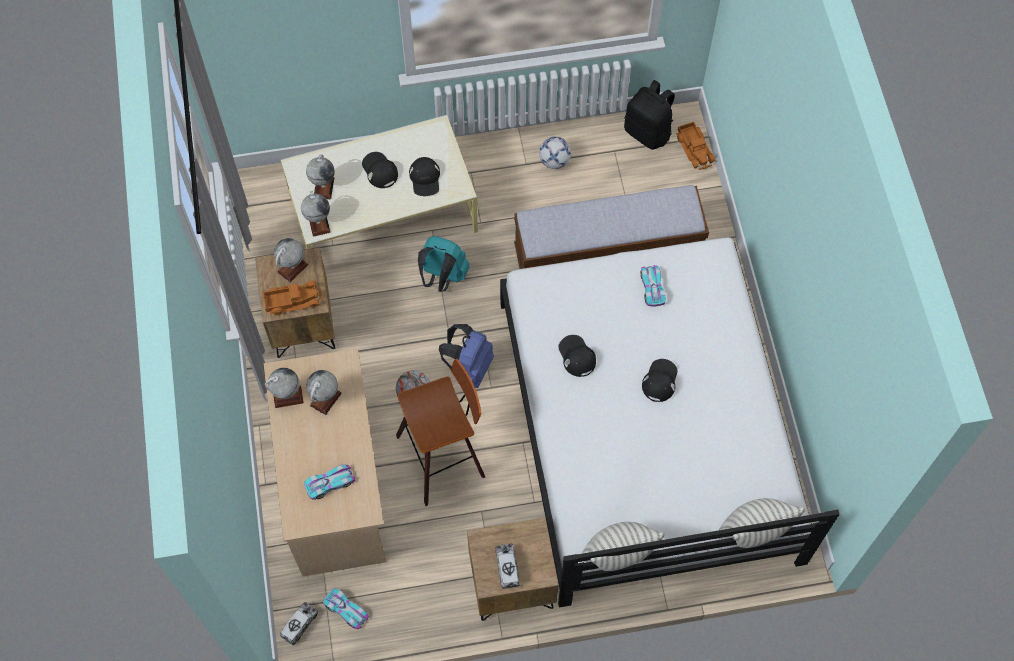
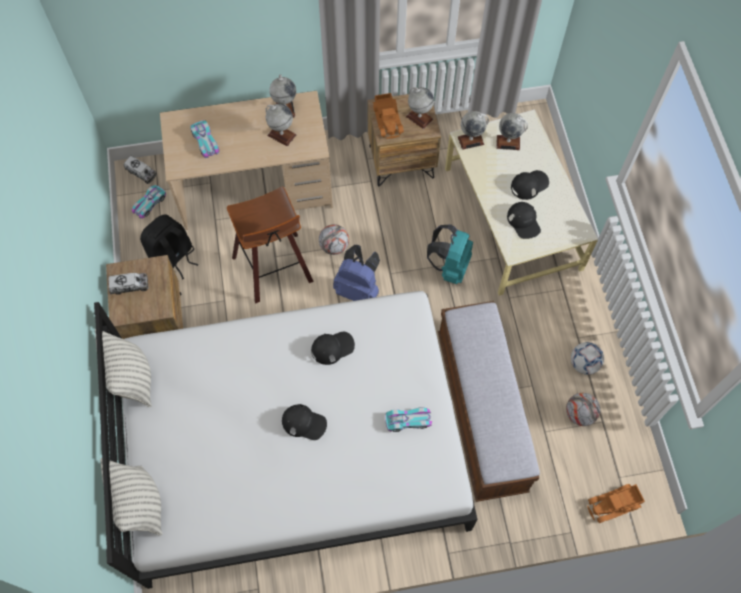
camera: 90 degrees right, 0 degrees up
black cap [409,157,440,196] -> black cap turned 105 degrees counterclockwise [507,202,541,239]
black backpack [624,80,675,150] -> black backpack moved to [140,214,199,279]
none -> football [566,393,600,426]

